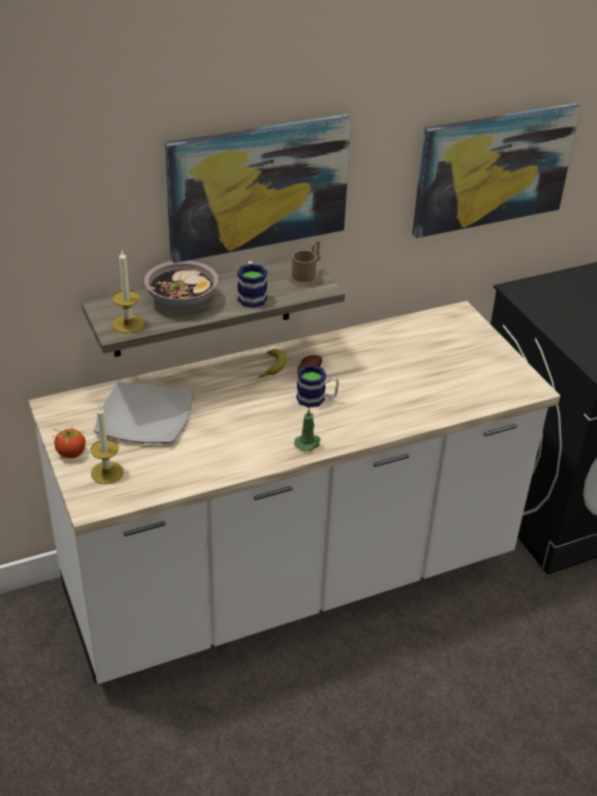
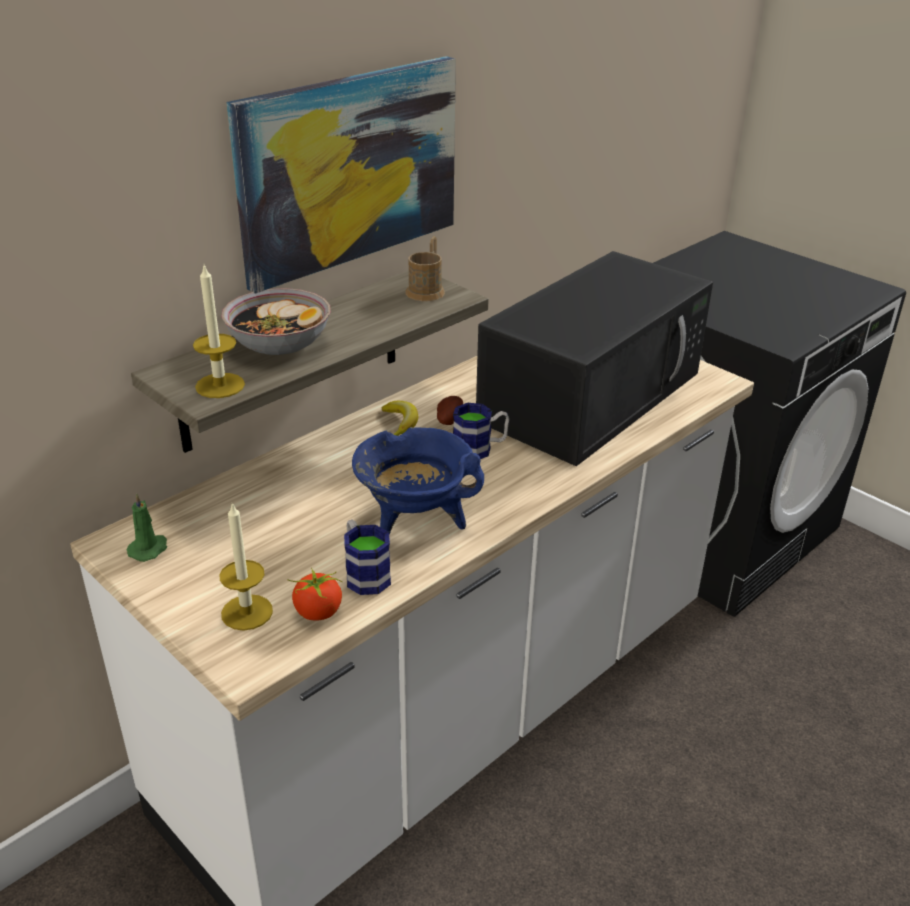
camera: 20 degrees left, 5 degrees down
tomato [52,425,86,458] -> tomato moved to [287,568,342,620]
plate [94,382,193,443] -> none
mug [237,261,267,308] -> mug moved to [344,520,391,595]
green candle [294,408,320,452] -> green candle moved to [127,493,167,562]
picture [412,103,581,238] -> none
none -> blue cooking pot [352,427,484,534]
none -> black microwave [476,251,713,466]

